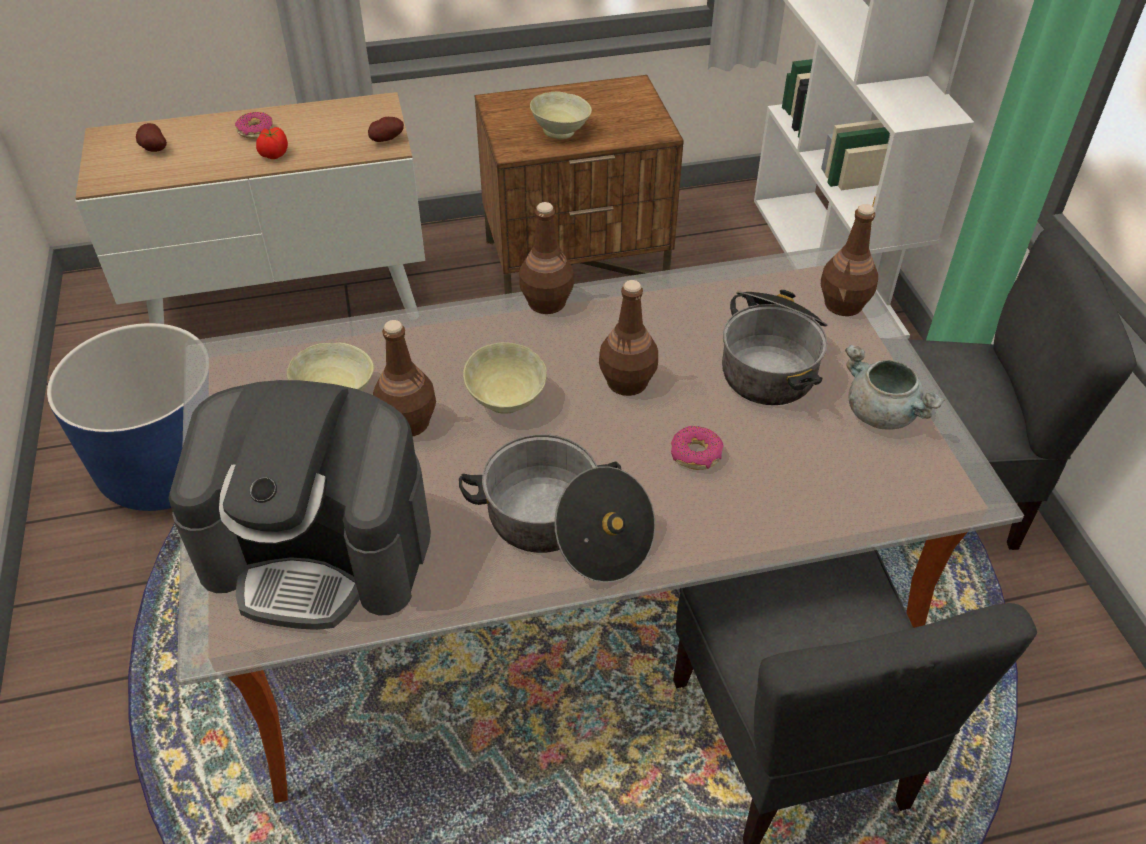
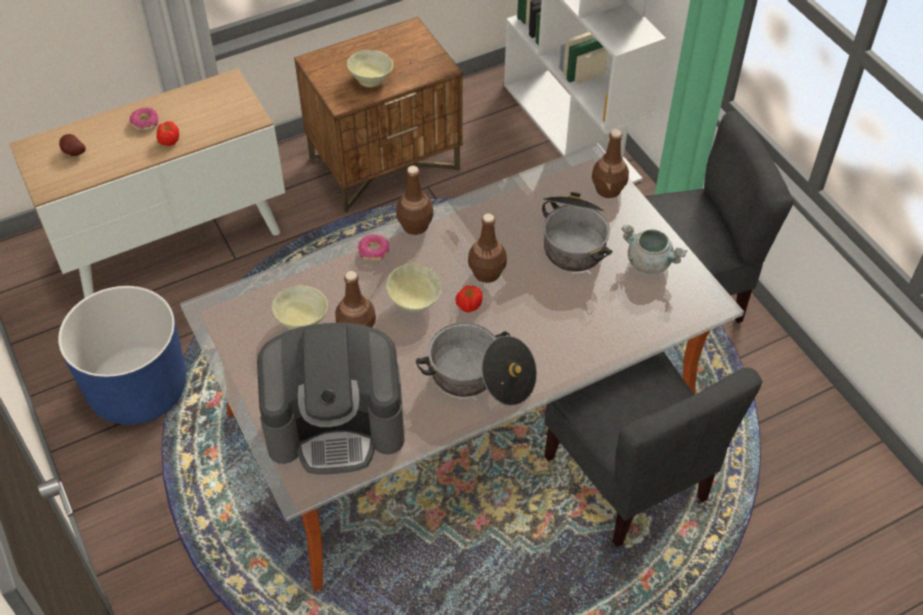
camera: 15 degrees left, 5 degrees up
potato [368,117,404,142] -> none
donut [671,426,723,470] -> donut moved to [358,234,389,261]
none -> tomato [455,285,483,313]

